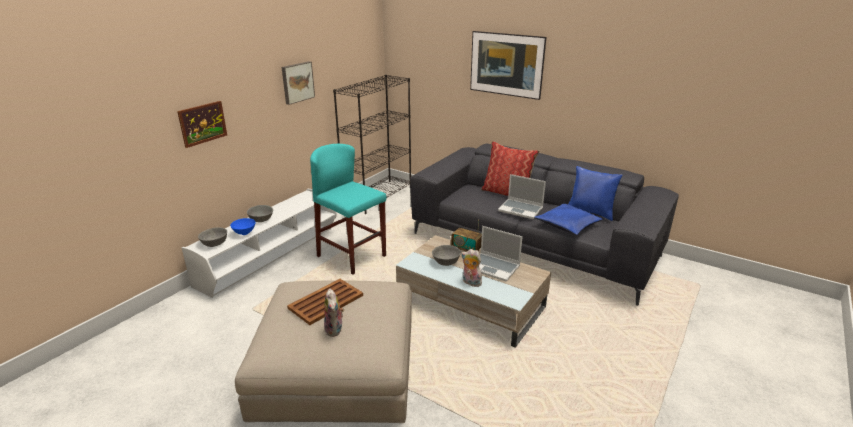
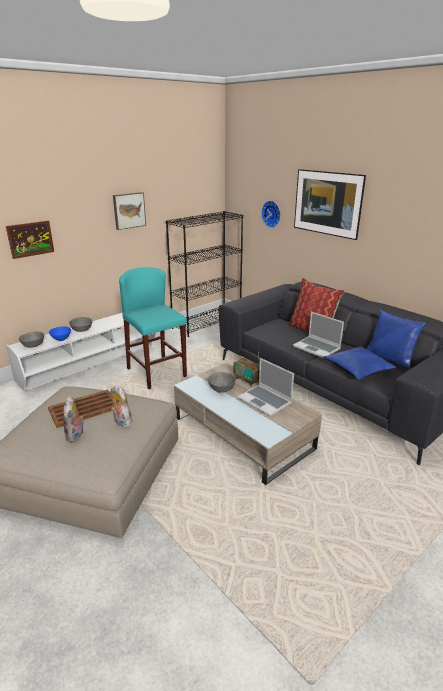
camera: 15 degrees right, 0 degrees up
plush toy [461,249,484,287] -> plush toy moved to [111,385,132,427]
none -> wall clock [261,201,281,228]

